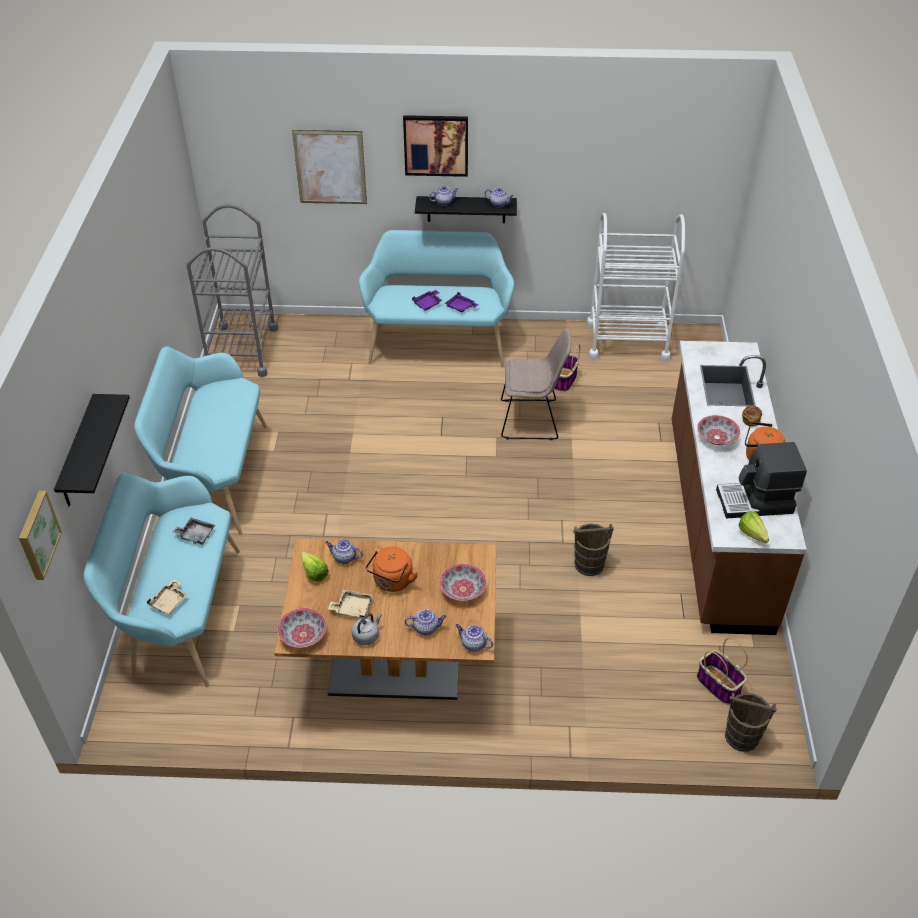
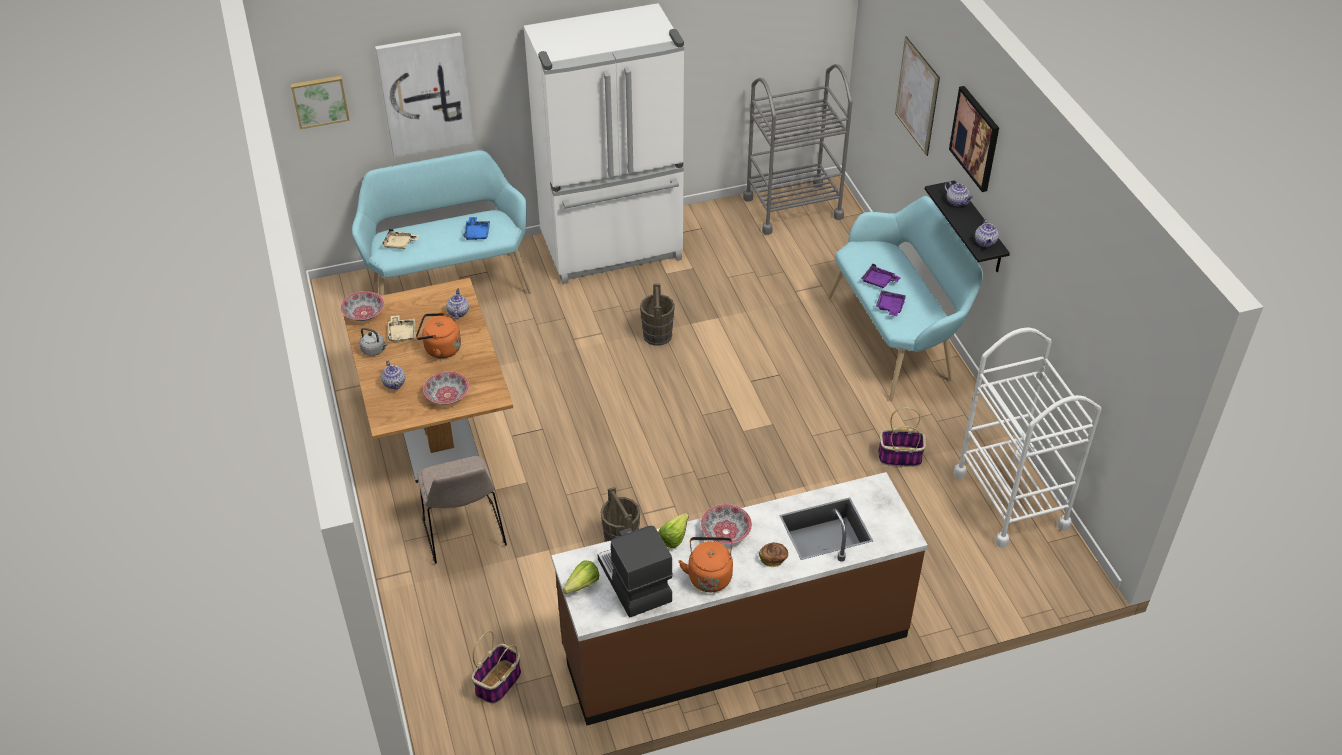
camera: 70 degrees right, 0 degrees up
black shelf [54,394,130,507] -> picture [375,32,474,157]
turquoise bench [134,346,267,534] -> white fridge [524,3,684,284]
grey tray [172,518,215,545] -> blue tray [463,217,490,241]
lettuce [301,551,329,582] -> lettuce moved to [658,513,689,548]
teapot [455,624,493,651] -> none
beige chair [501,328,571,440] -> beige chair moved to [418,456,507,564]
brown bucket [725,692,777,752] -> brown bucket moved to [640,284,675,346]

